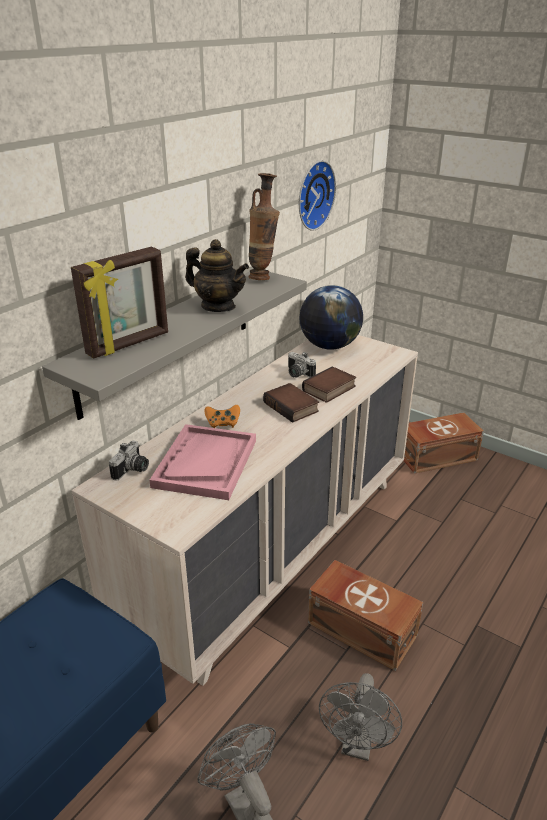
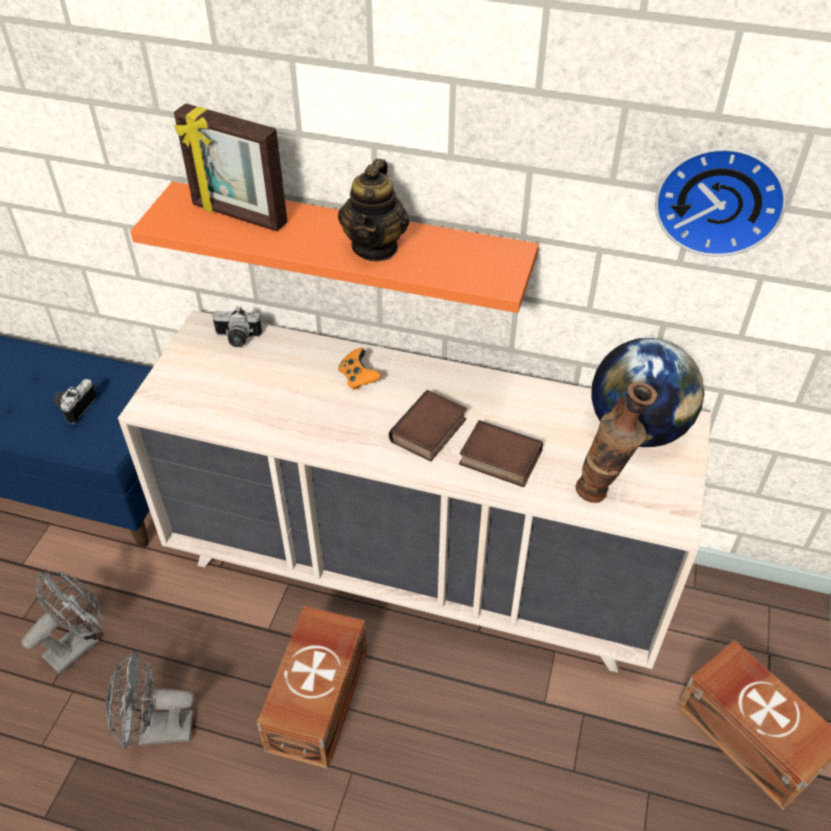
camera: 70 degrees right, 15 degrees up
grey shelf [42,271,307,420] -> orange shelf [130,181,539,313]
pink tray [149,424,256,500] -> none
vase [249,173,280,280] -> vase moved to [576,382,658,503]
camera [288,352,316,377] -> camera moved to [54,379,97,424]

